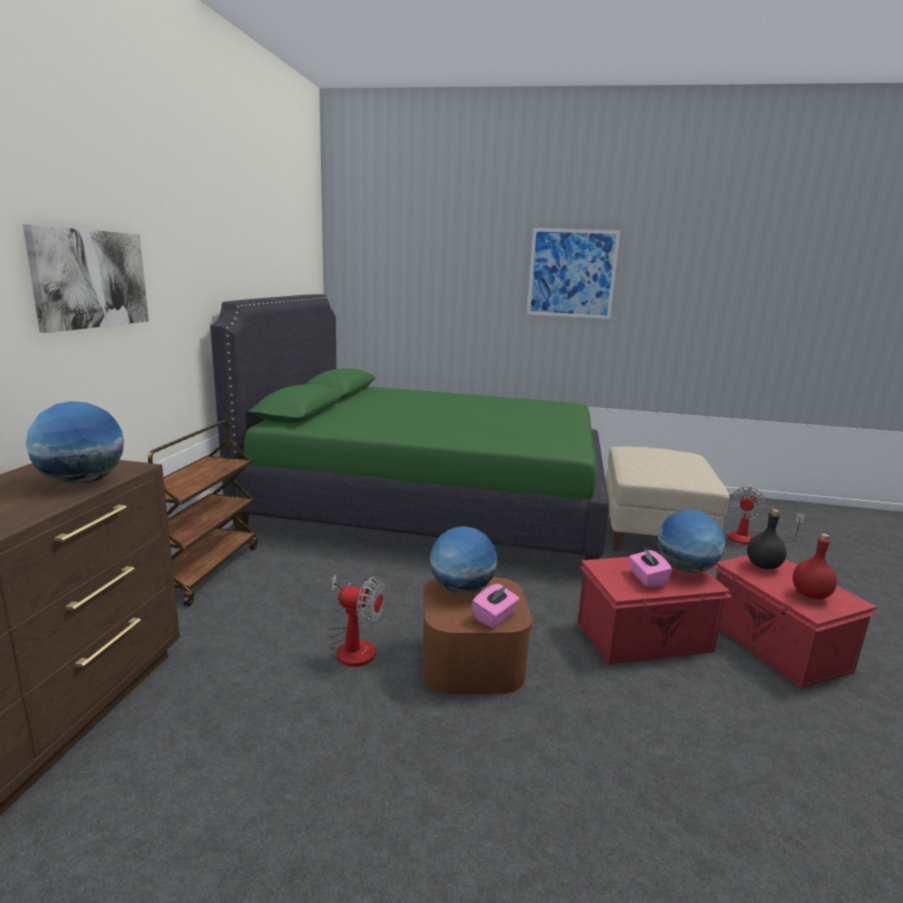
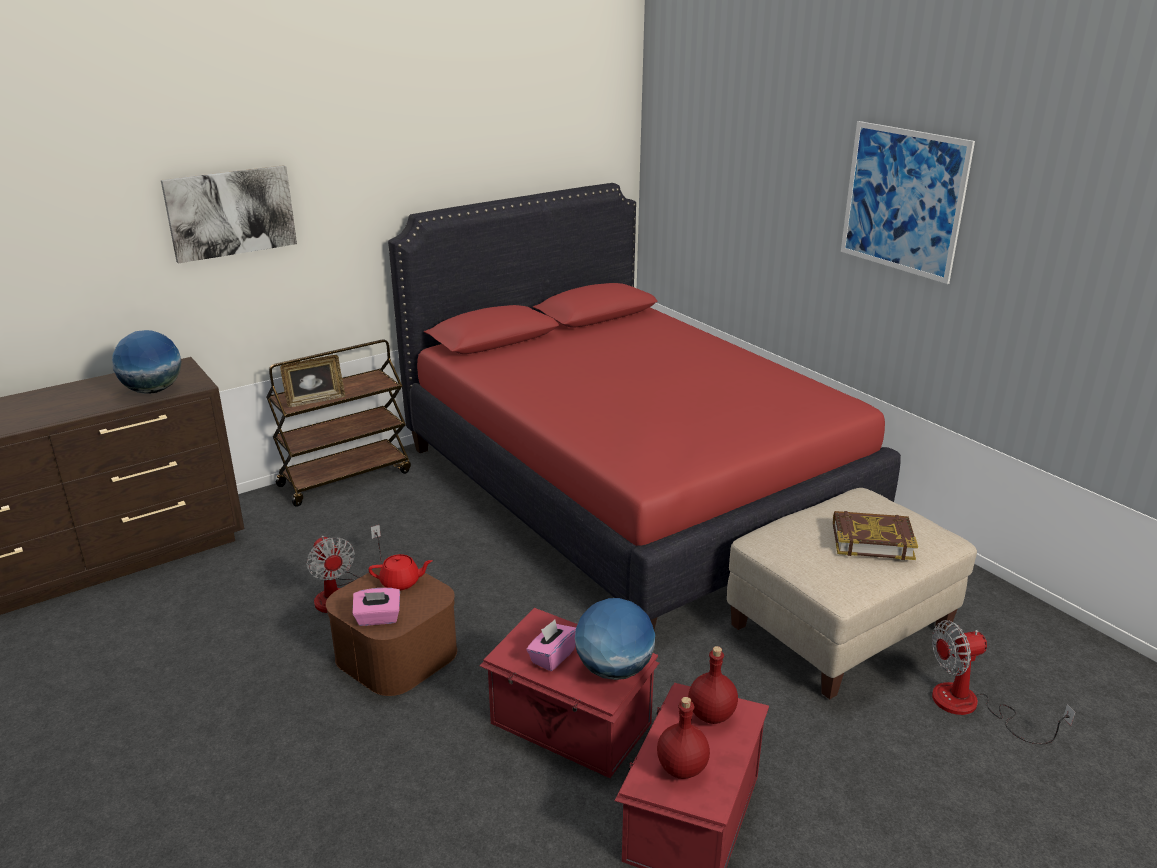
camera: 45 degrees right, 10 degrees up
green bed [210,294,609,560] -> red bed [388,183,901,630]
globe [430,526,497,595] -> red teapot [368,554,432,590]
black bottle [747,509,787,569] -> red bottle [688,646,738,724]
none -> picture frame [280,355,345,407]
none -> book [833,511,918,560]

